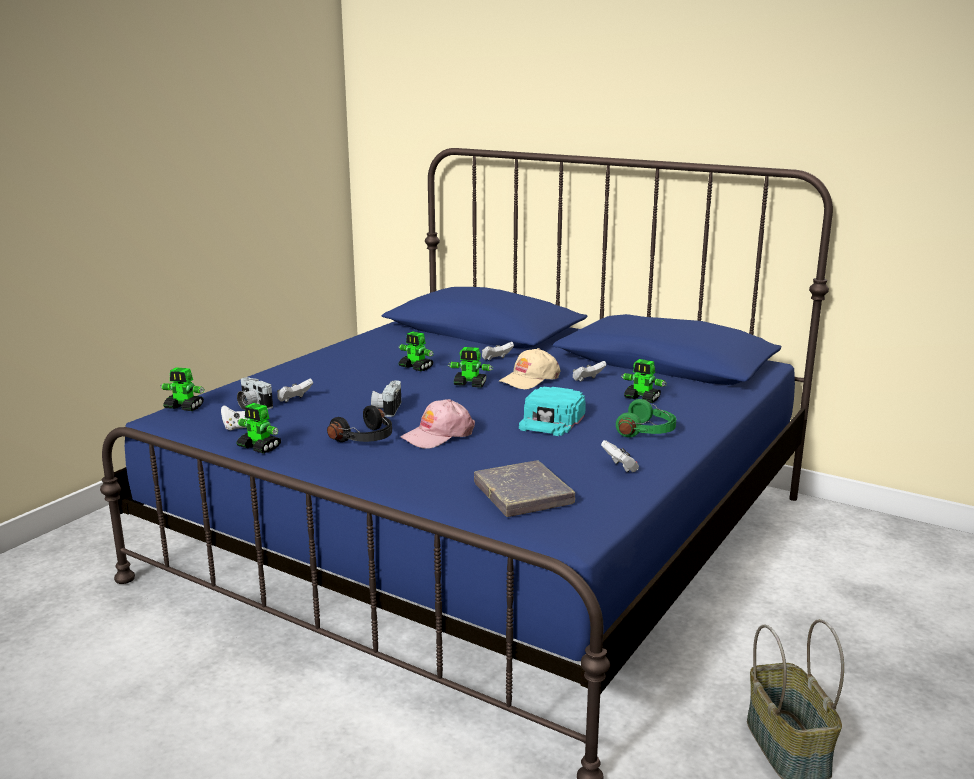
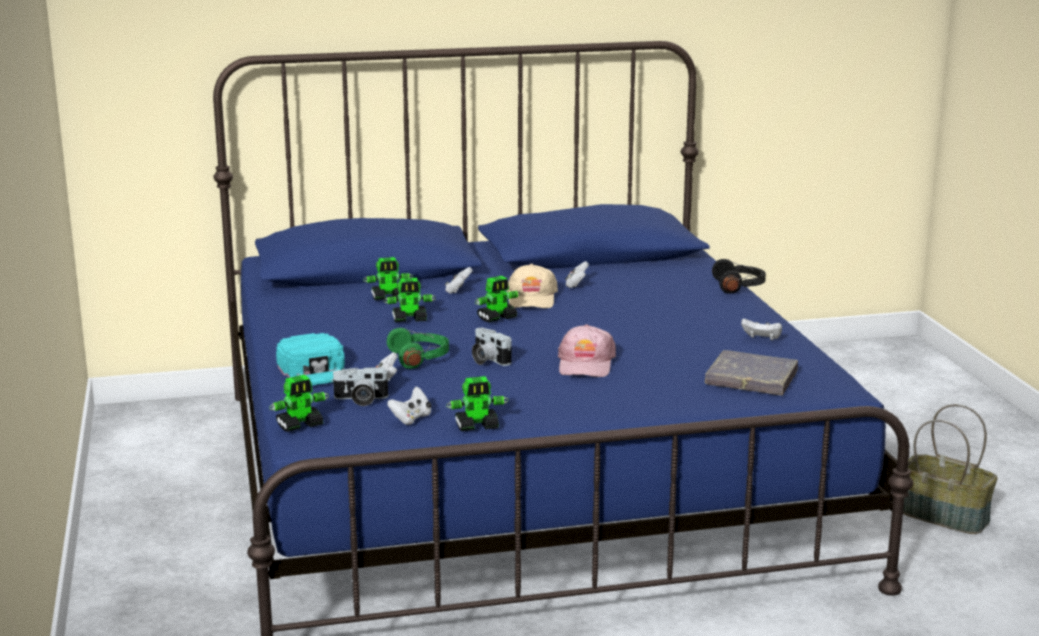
camera: 45 degrees left, 0 degrees up
black headphones [327,405,392,442] -> black headphones moved to [712,259,766,294]
turquoise cap [519,387,586,436] -> turquoise cap moved to [276,333,345,385]
green headphones [616,399,676,437] -> green headphones moved to [387,328,449,369]
toy robot [621,359,667,403] -> toy robot moved to [363,257,413,300]

